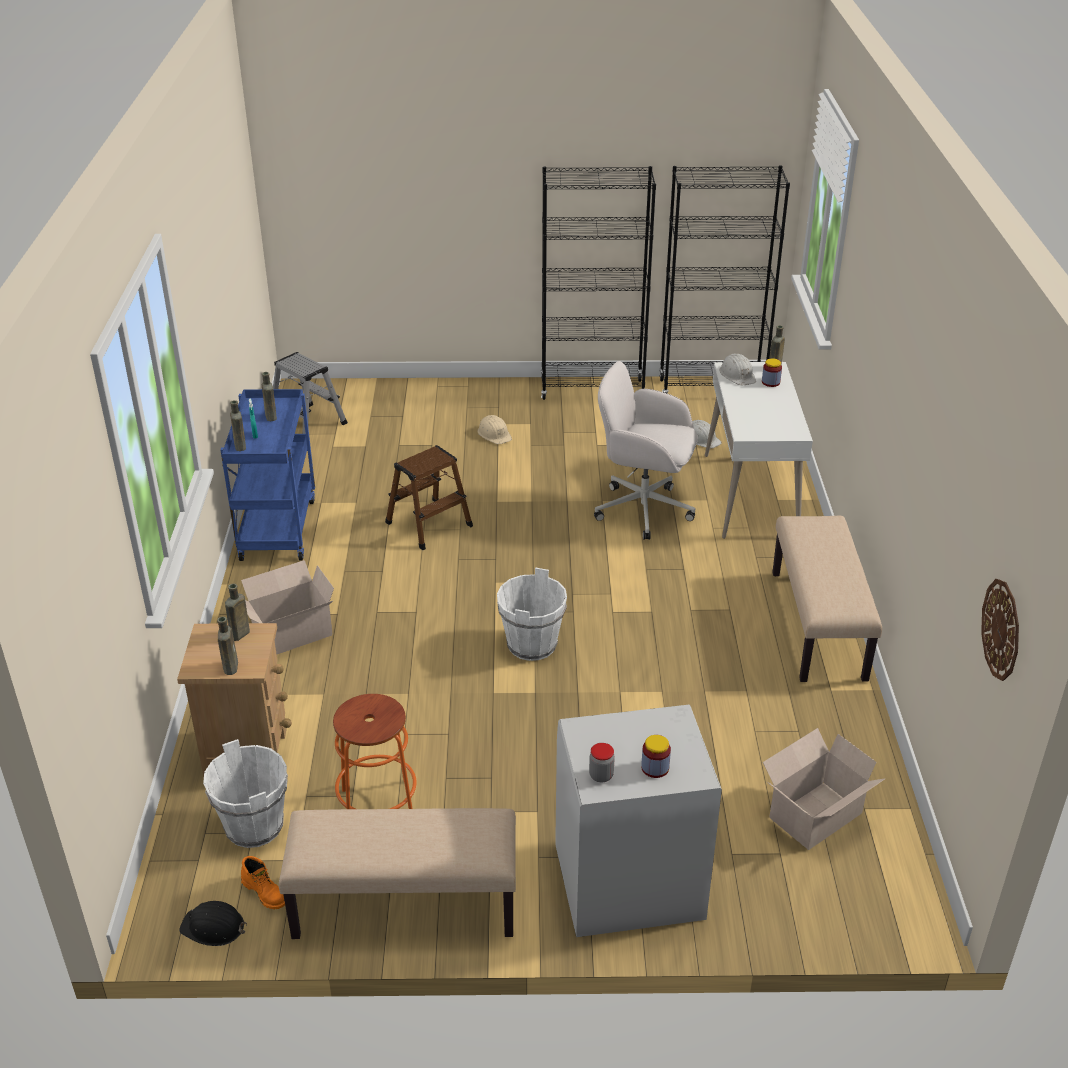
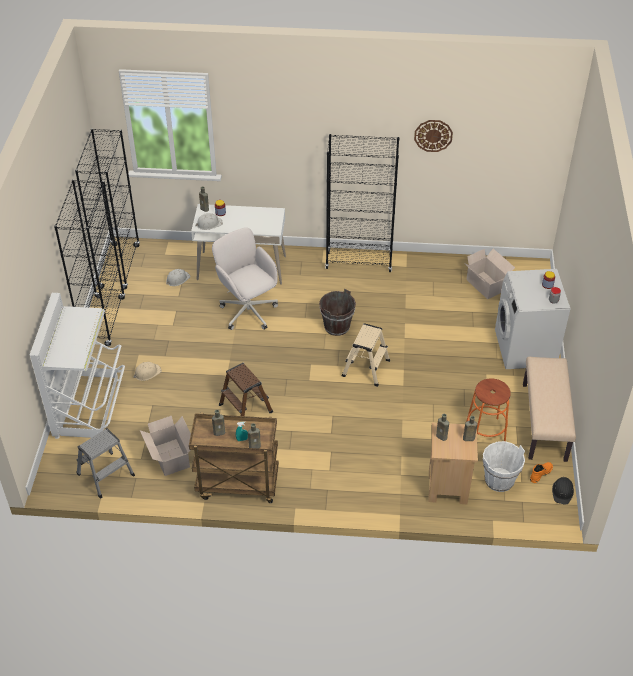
camera: 85 degrees left, 10 degrees up
blue cart [220,389,315,561] -> brown cart [189,413,279,503]
cardboard box [241,560,334,654] -> cardboard box moved to [140,416,191,476]
white bucket [497,568,567,661] -> beige step ladder [342,323,390,387]
white office chair [594,361,698,540] -> white office chair turned 120 degrees clockwise [212,227,278,330]
beige bench [772,516,882,682] -> black bookcase [325,134,399,272]
wall clock [981,579,1019,681] -> wall clock moved to [414,120,453,152]
none -> white shoe rack [30,293,125,439]
none -> brown bucket [319,289,356,336]

